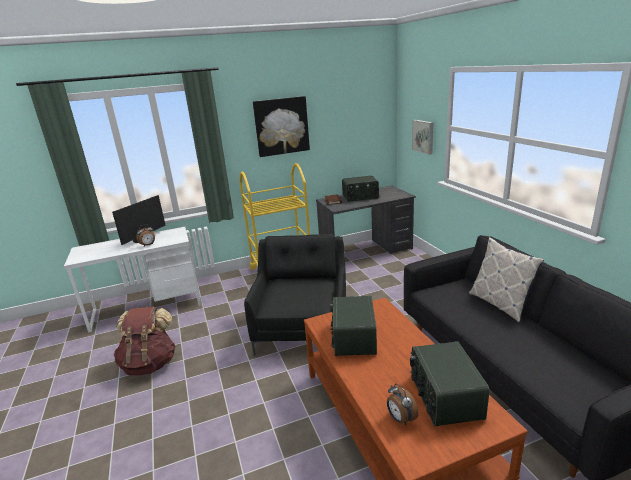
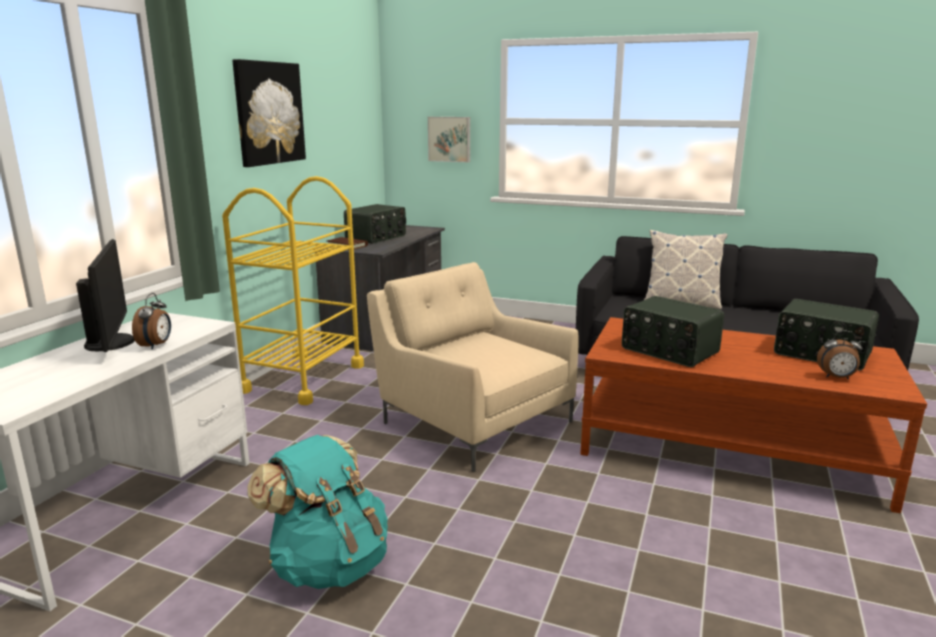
camera: 50 degrees left, 5 degrees down
brown backpack [114,307,176,375] -> turquoise backpack [248,435,388,589]
black armchair [244,234,346,355] -> beige armchair [367,262,579,472]

